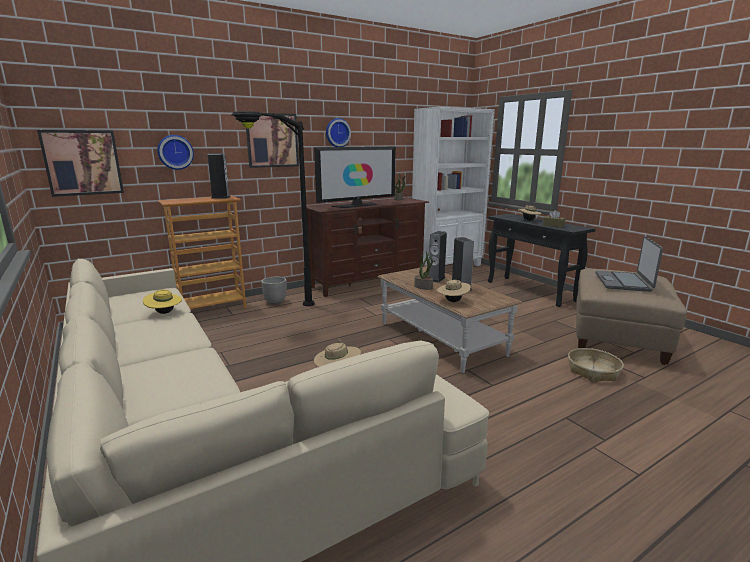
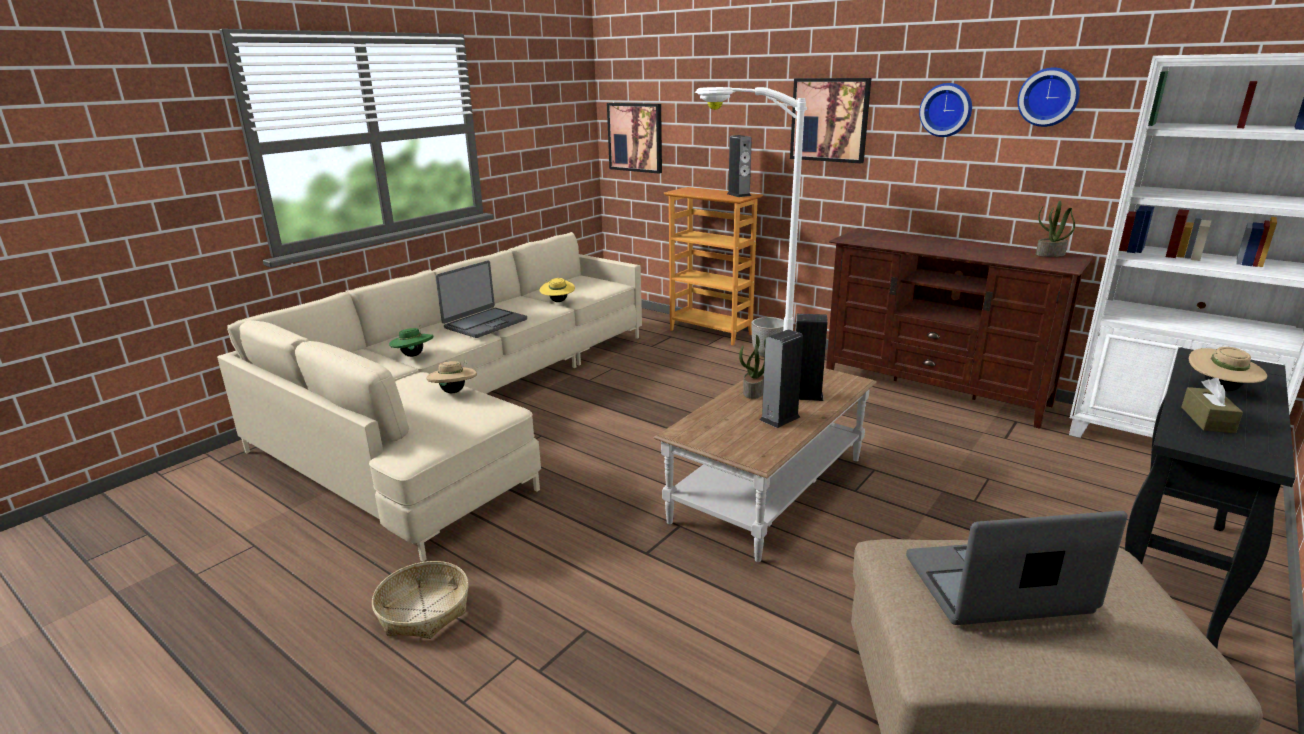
camera: 70 degrees right, 5 degrees up
wall clock [157,135,194,170] -> wall clock moved to [1018,67,1080,127]
black floor lamp [231,111,315,306] -> white floor lamp [695,87,807,331]
television [314,147,395,208] -> none
beige hat [437,278,471,302] -> none
basket [568,348,624,382] -> basket moved to [372,561,469,639]
none -> green hat [389,325,434,357]
none -> laptop [435,261,527,338]

